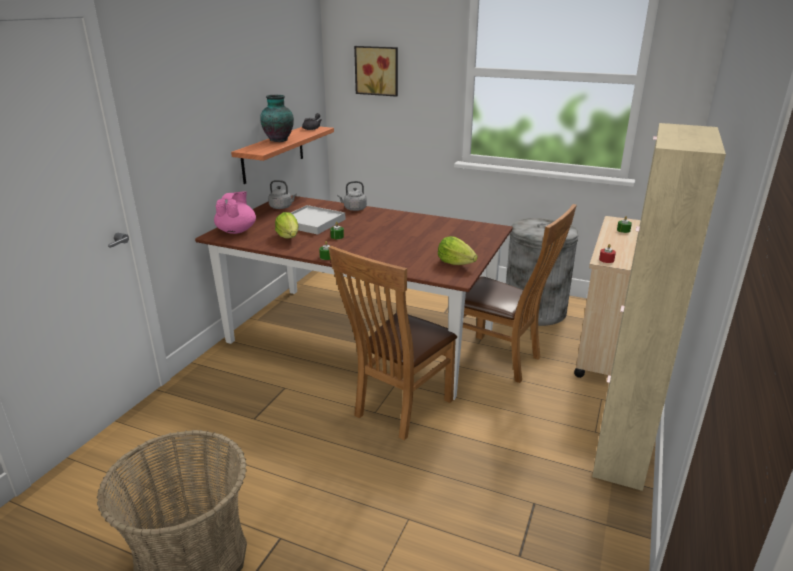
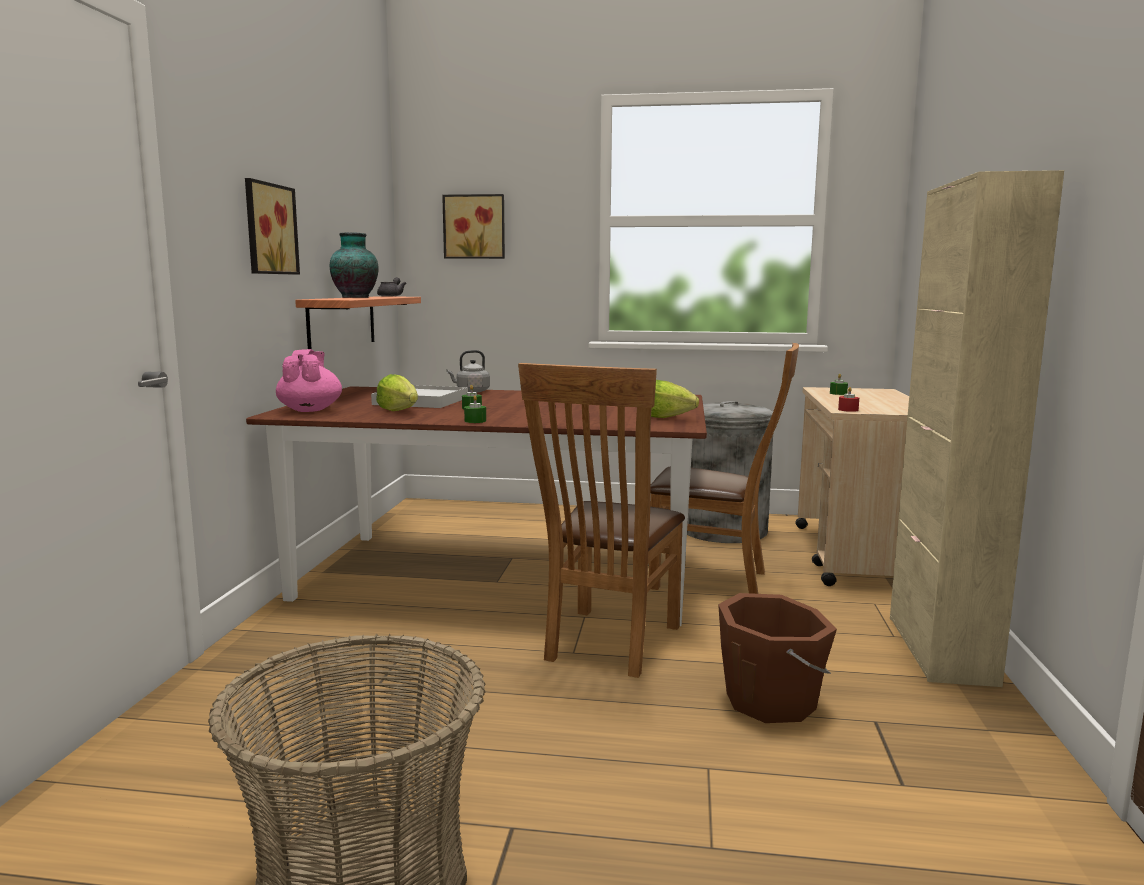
camera: 15 degrees left, 15 degrees down
grey kettle [268,180,297,209] -> none
none -> picture [245,178,300,275]
none -> brown bucket [718,593,837,723]

